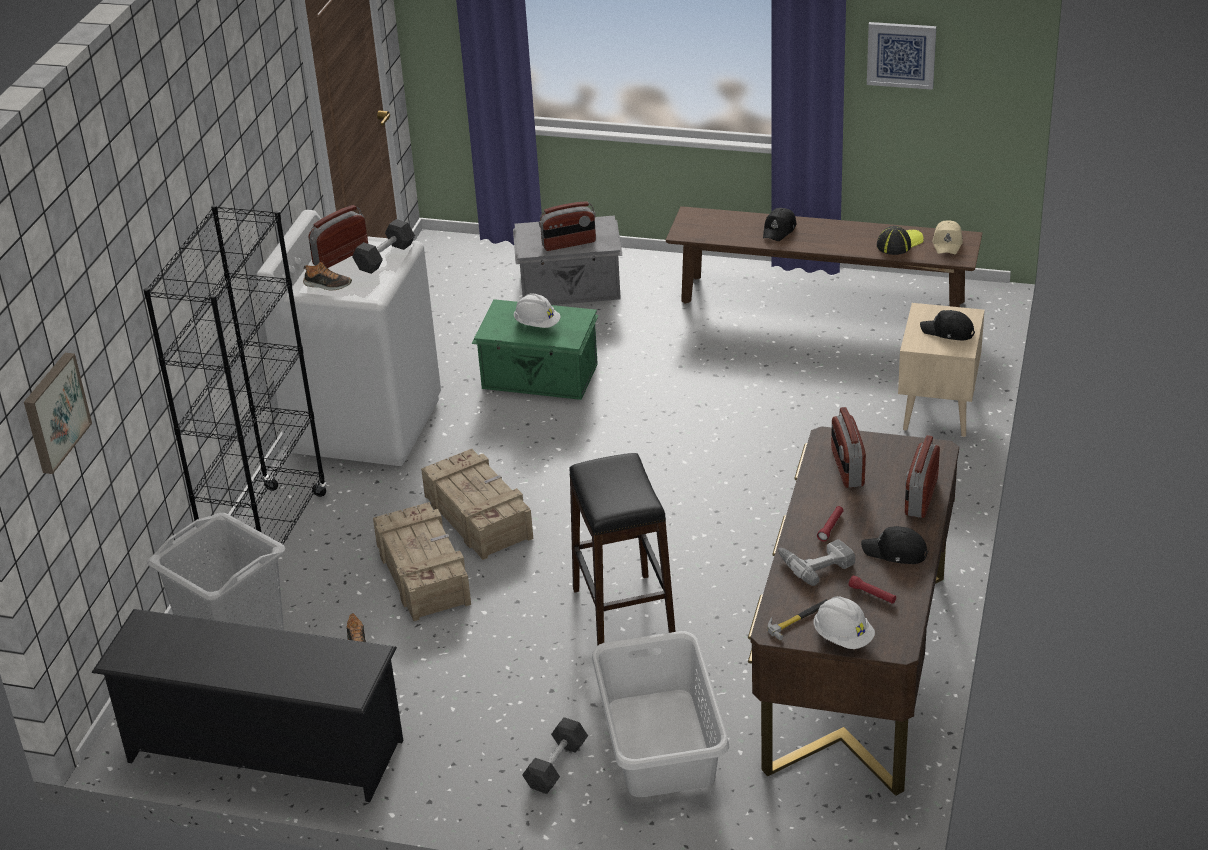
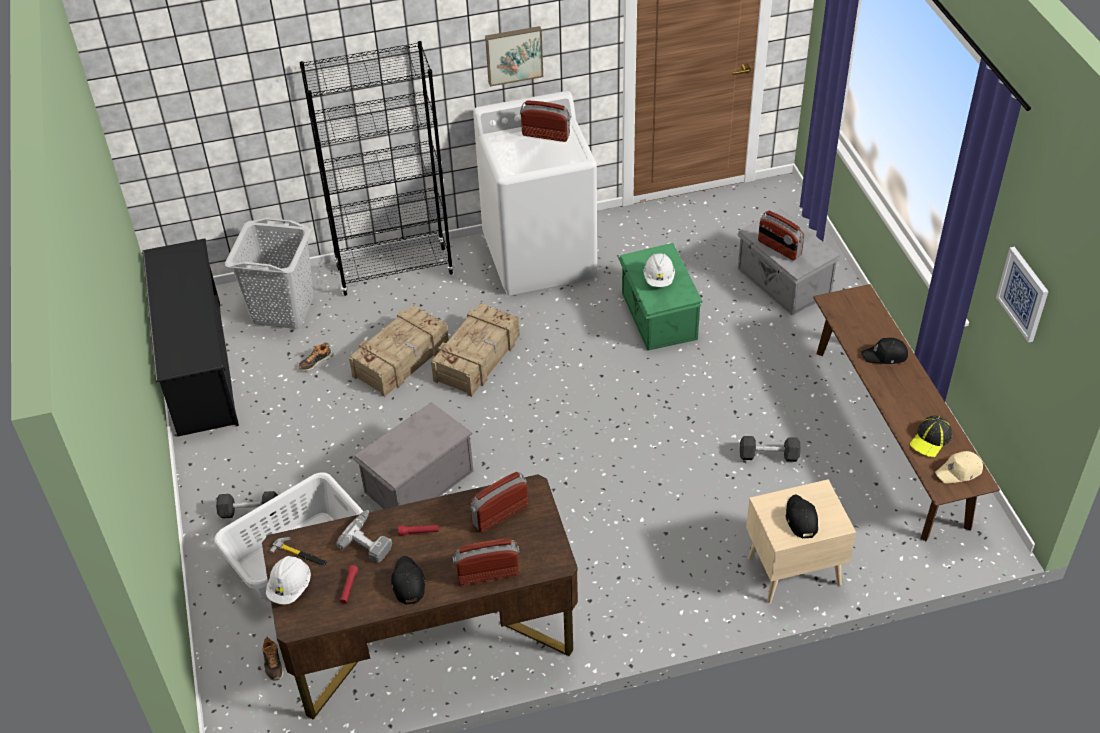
camera: 60 degrees right, 10 degrees up
picture [24,353,92,474] -> picture moved to [485,26,543,87]
shoe [303,262,352,291] -> shoe moved to [262,636,284,681]
black dumbbell [352,219,415,274] -> black dumbbell moved to [740,436,801,462]
black stool [569,453,676,646] -> grey storage box [352,402,473,509]
cap [877,226,924,255] -> cap turned 105 degrees clockwise [910,416,952,457]

